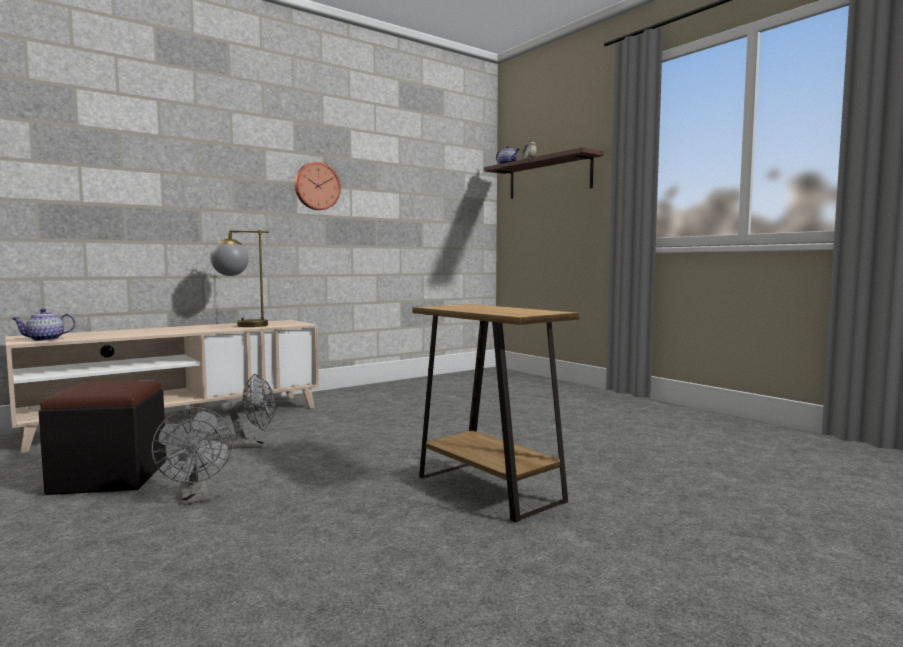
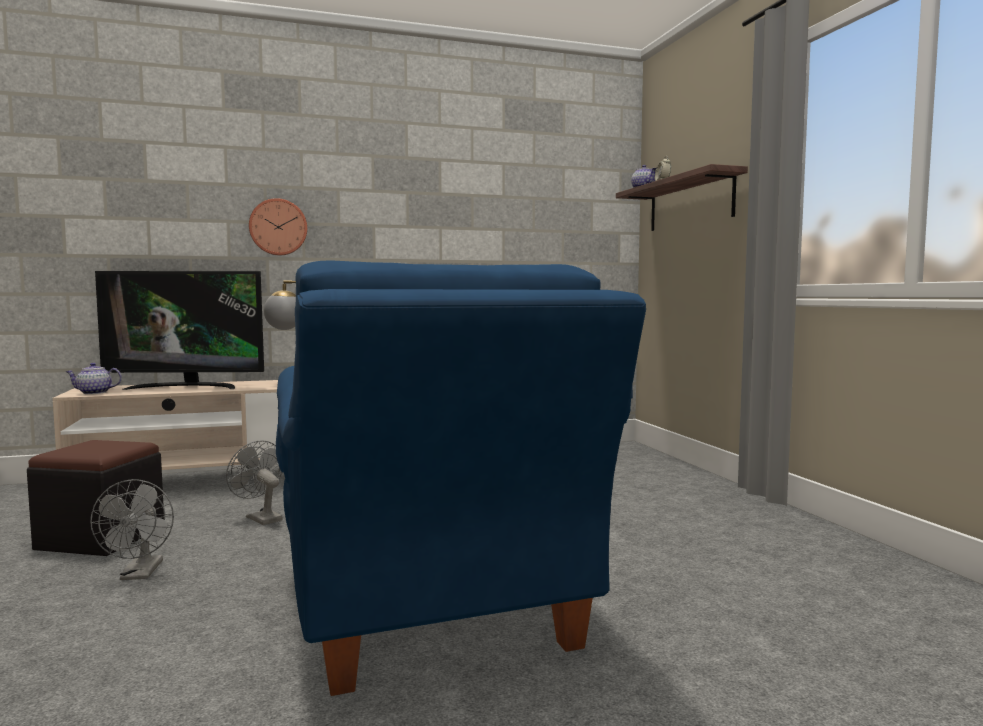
camera: 20 degrees right, 0 degrees up
grey fan [221,374,275,449] -> grey fan turned 150 degrees counterclockwise [226,440,283,525]
wall clock [295,162,341,210] -> wall clock moved to [249,198,307,256]
brown side table [413,304,579,522] -> blue armchair [276,260,646,696]
none -> television [95,271,264,390]

